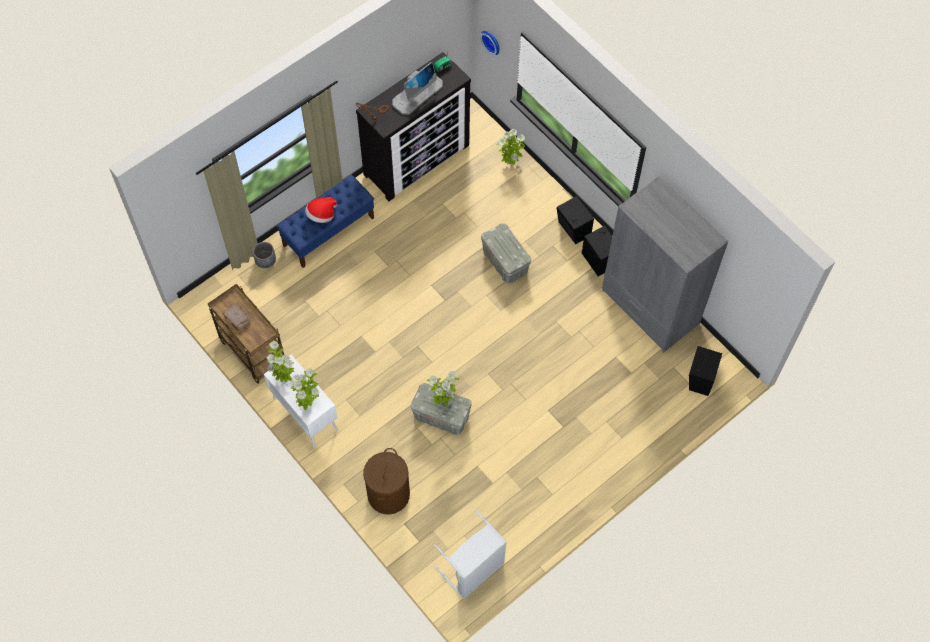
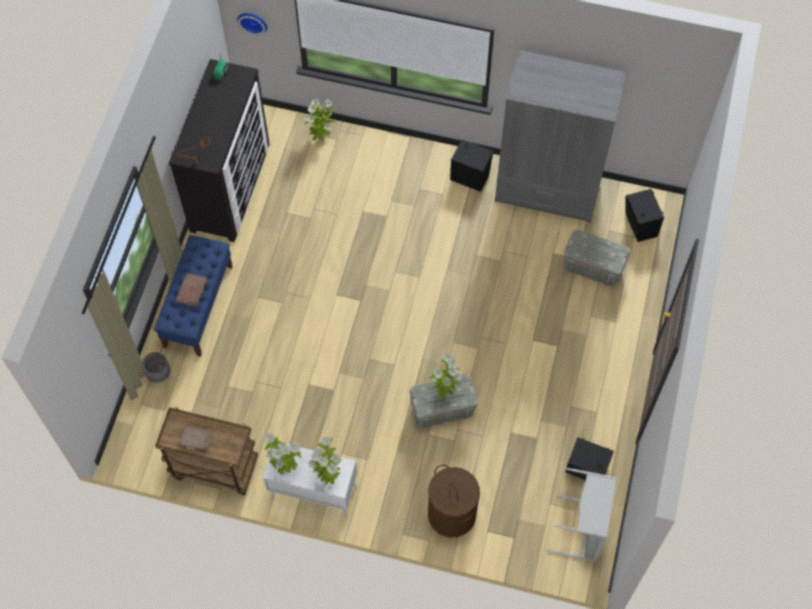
camera: 35 degrees left, 0 degrees up
hat [305,197,337,223] -> brown book [176,273,208,307]
monitor [392,62,442,115] -> none
grey storage box [481,223,531,283] -> grey storage box moved to [564,230,630,286]
black speaker [557,196,594,244] -> black speaker moved to [566,437,614,480]

